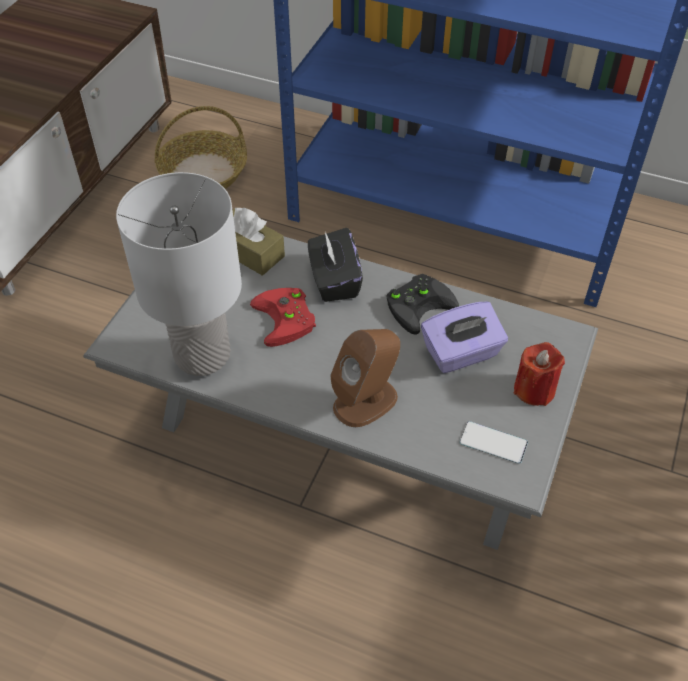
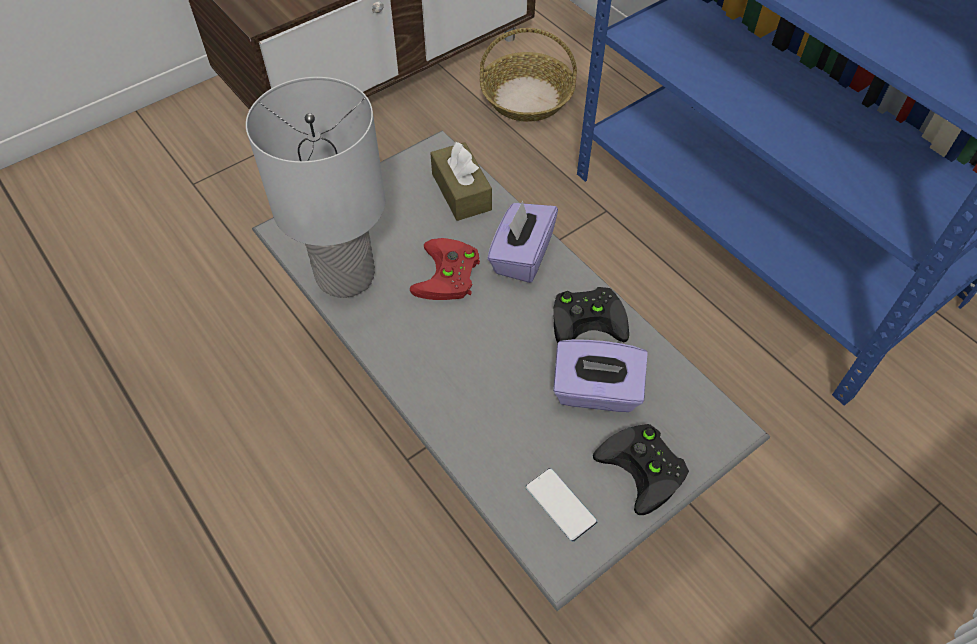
camera: 30 degrees right, 5 degrees up
black tissue box [308,228,363,302] -> purple tissue box [487,201,558,283]
brown speaker [330,329,400,427] -> none
red candle [514,342,565,406] -> black game controller [593,424,689,515]

